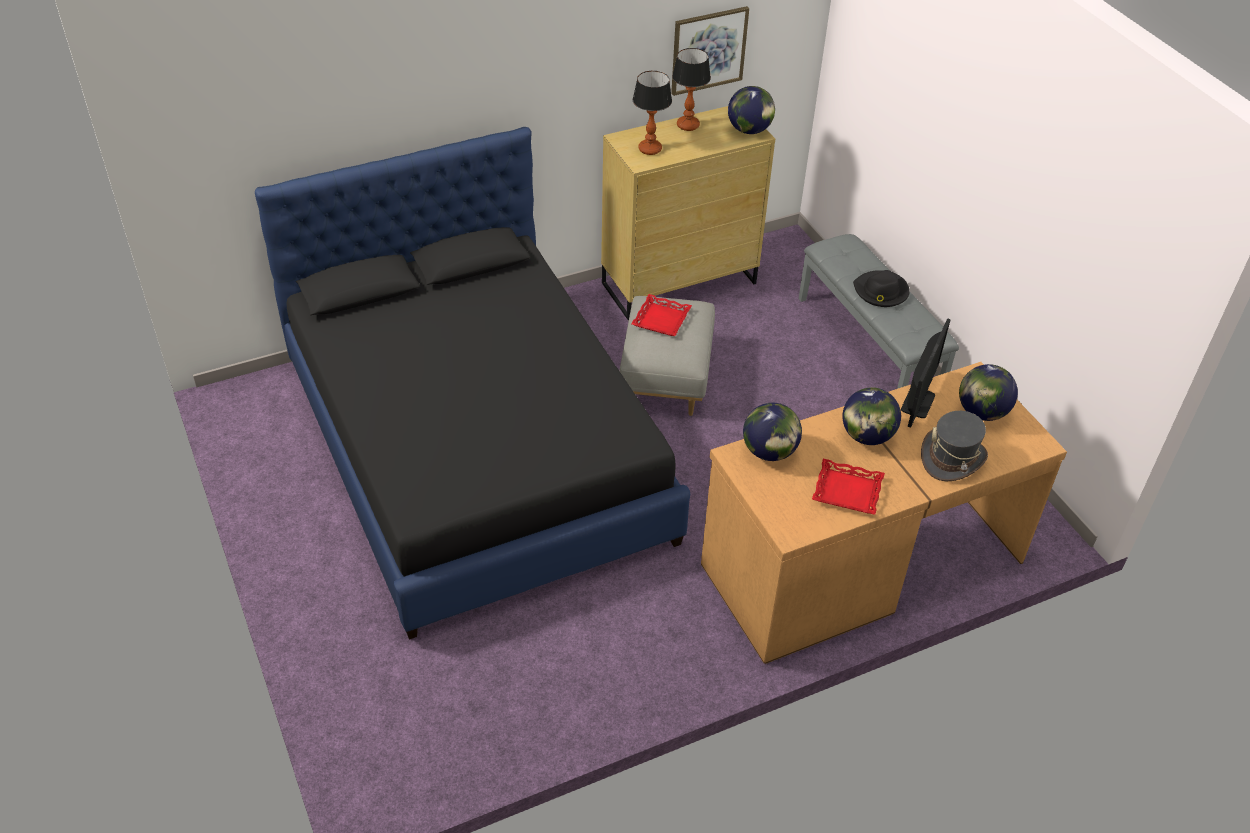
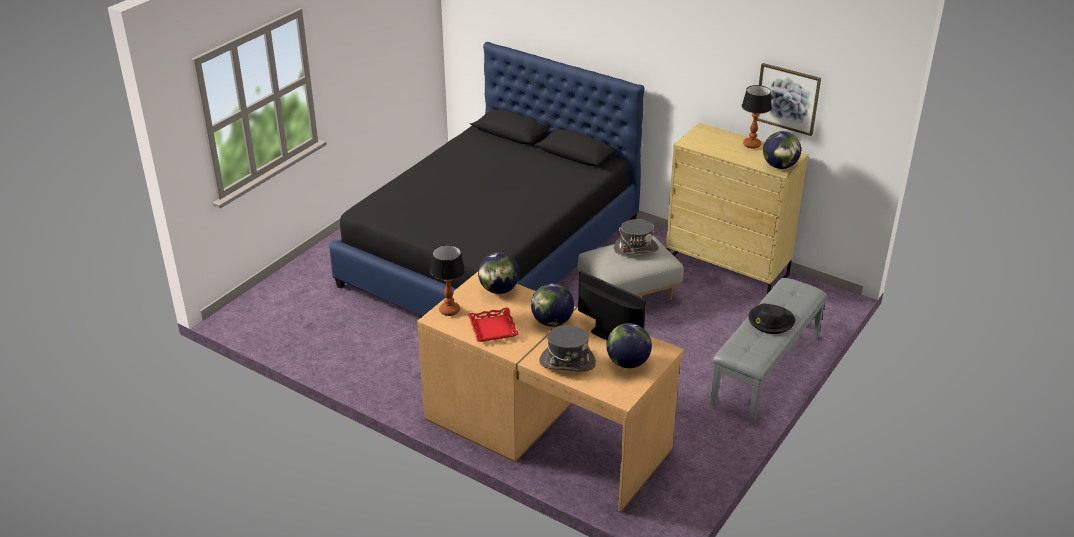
camera: 60 degrees right, 10 degrees down
red tray [631,294,692,336] -> grey hat [614,219,659,255]
table lamp [633,71,672,155] -> table lamp moved to [430,245,465,316]
monitor [901,318,951,428] -> monitor turned 135 degrees counterclockwise [578,271,646,340]

